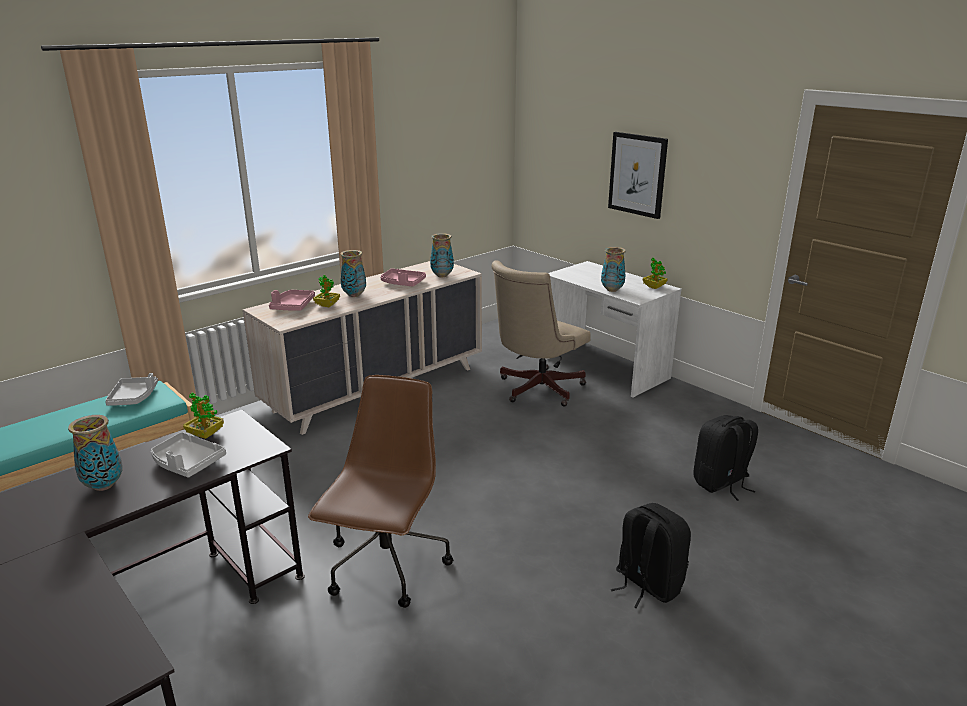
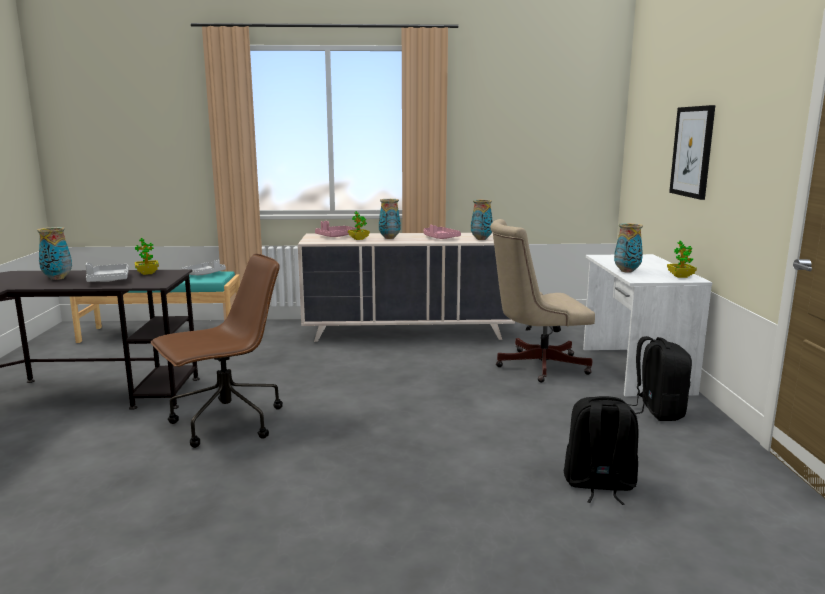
camera: 40 degrees right, 10 degrees down
black backpack [611,503,691,608] -> black backpack moved to [628,336,692,421]

